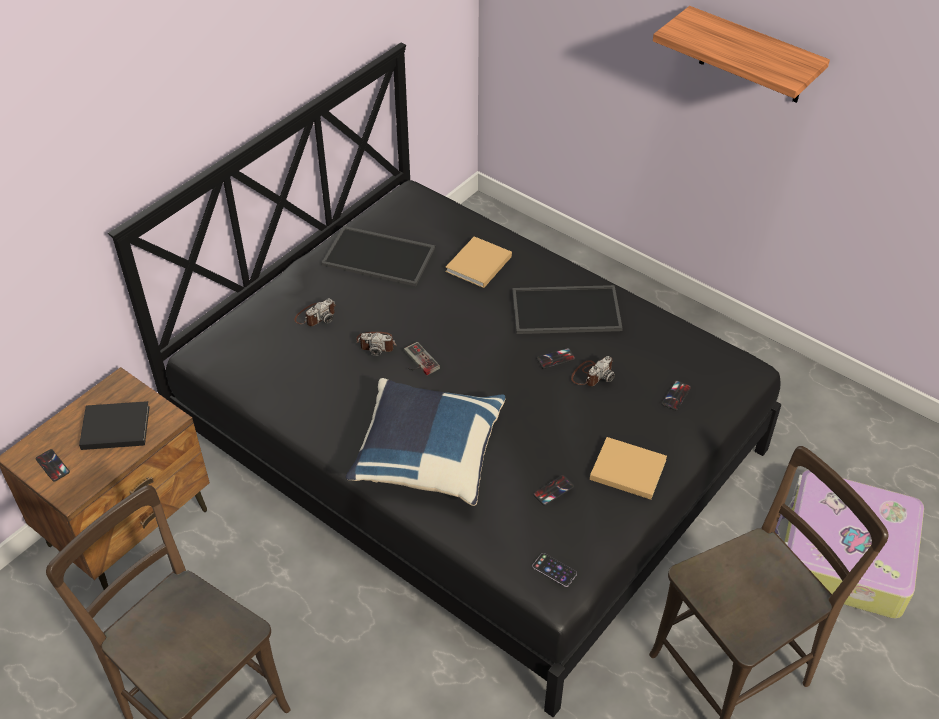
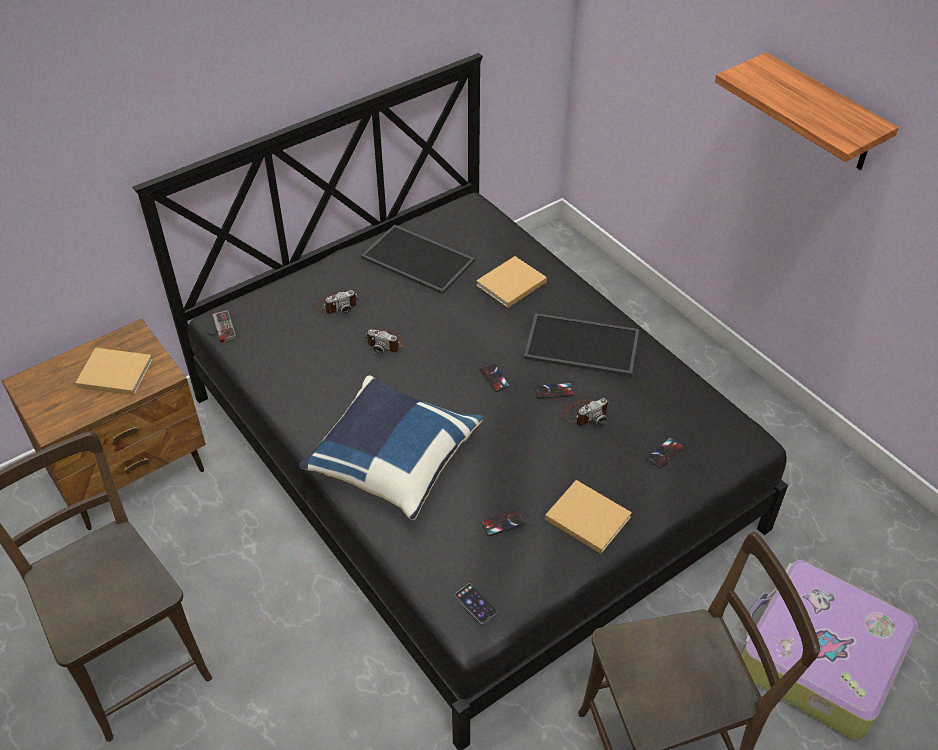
camera: 15 degrees right, 0 degrees up
phone [36,449,70,482] -> phone moved to [479,362,510,392]
black book [79,401,150,450] -> beige book [75,348,153,395]
game controller [404,342,440,375] -> game controller moved to [208,310,236,343]

